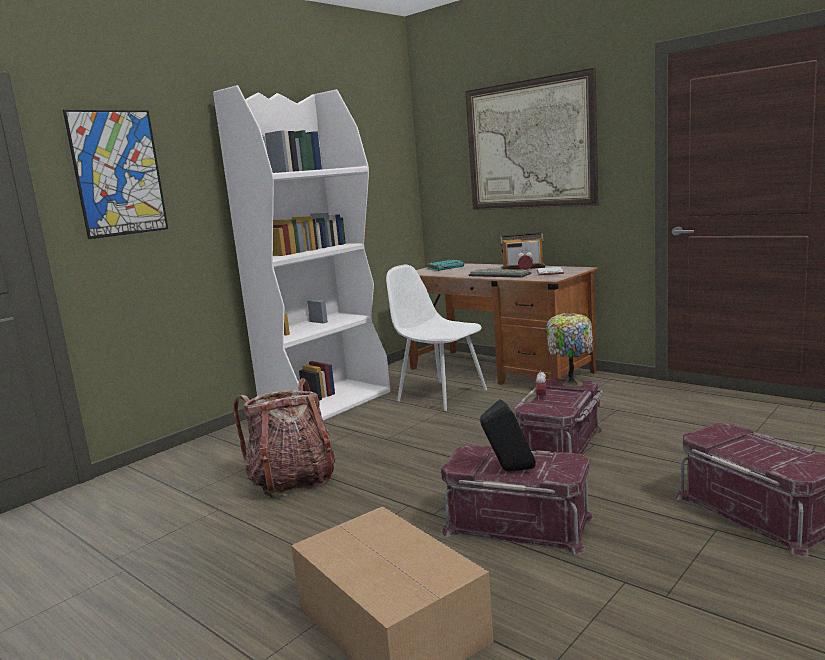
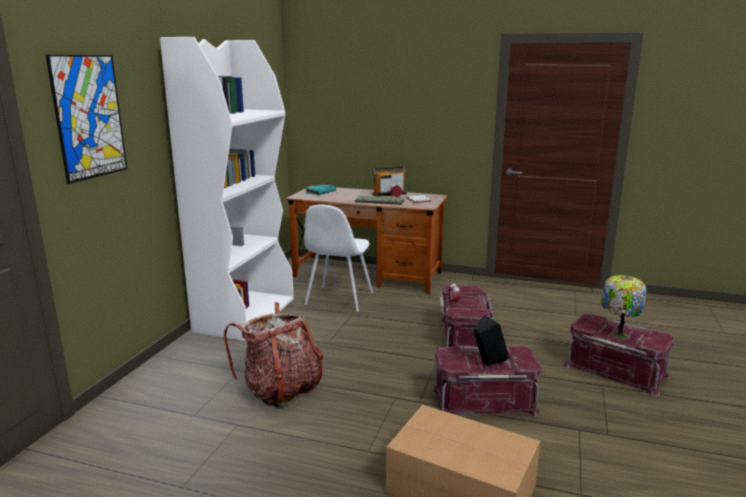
camera: 25 degrees left, 5 degrees up
white chair [386,265,487,411] -> white chair turned 90 degrees counterclockwise [304,205,373,312]
picture [465,68,599,210] -> none
table lamp [546,313,593,387] -> table lamp moved to [601,275,647,340]

